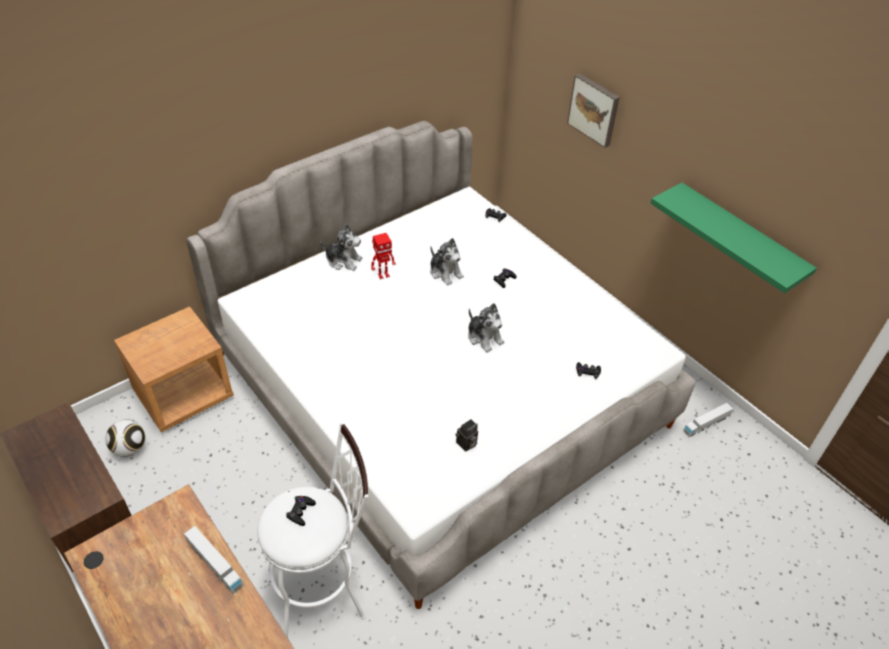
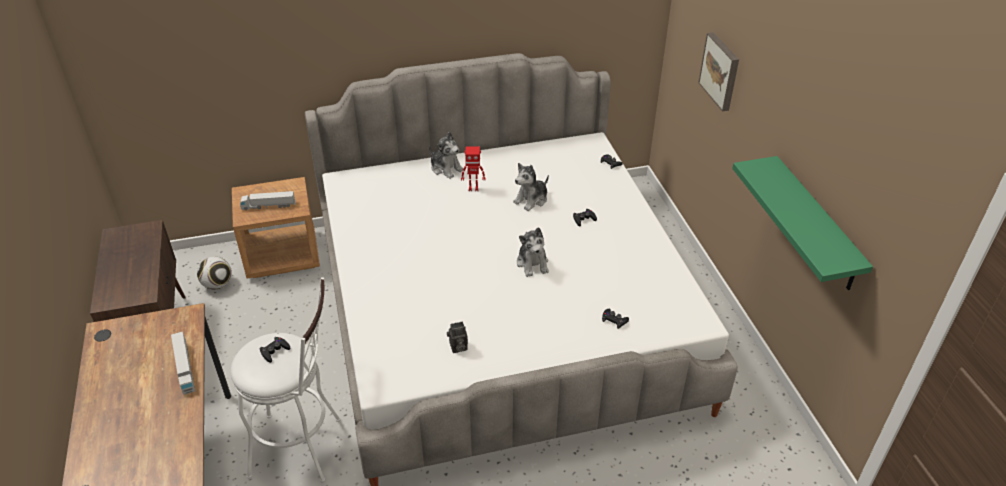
camera: 25 degrees right, 5 degrees down
plush toy [430,238,464,286] -> plush toy turned 60 degrees clockwise [513,163,549,211]
toy truck [683,403,733,437] -> toy truck moved to [240,191,296,210]

